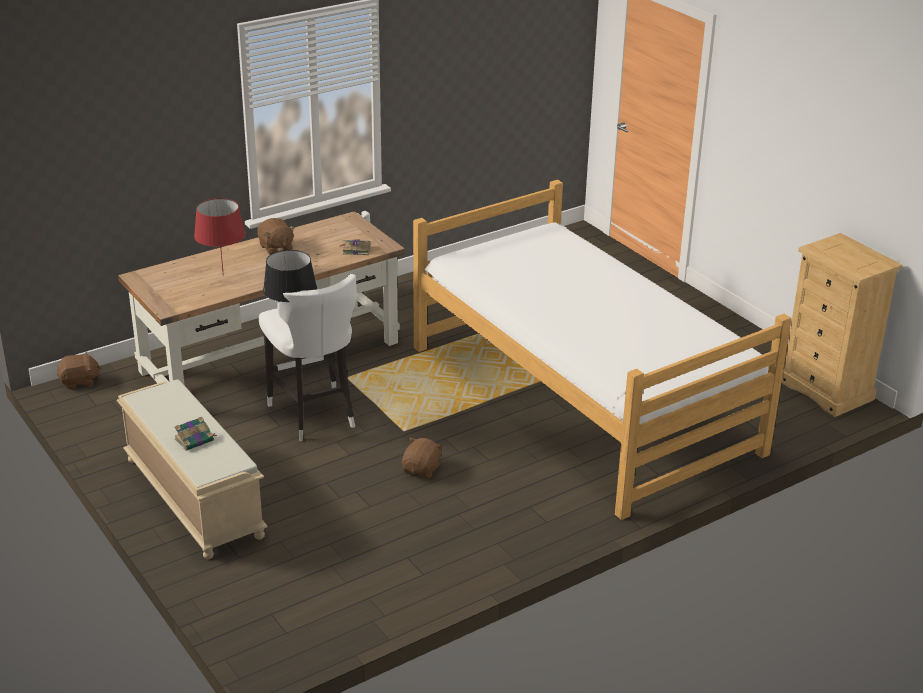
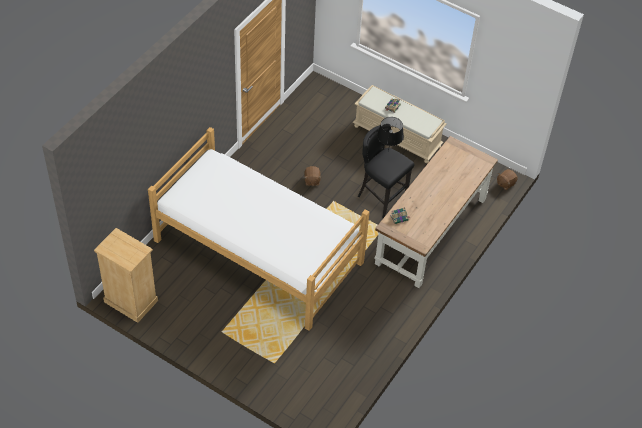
camera: 155 degrees right, 20 degrees up
red table lamp [194,198,245,271] -> none
brown plush toy [257,218,295,255] -> none
white stool [259,274,357,441] -> black stool [358,124,415,218]

